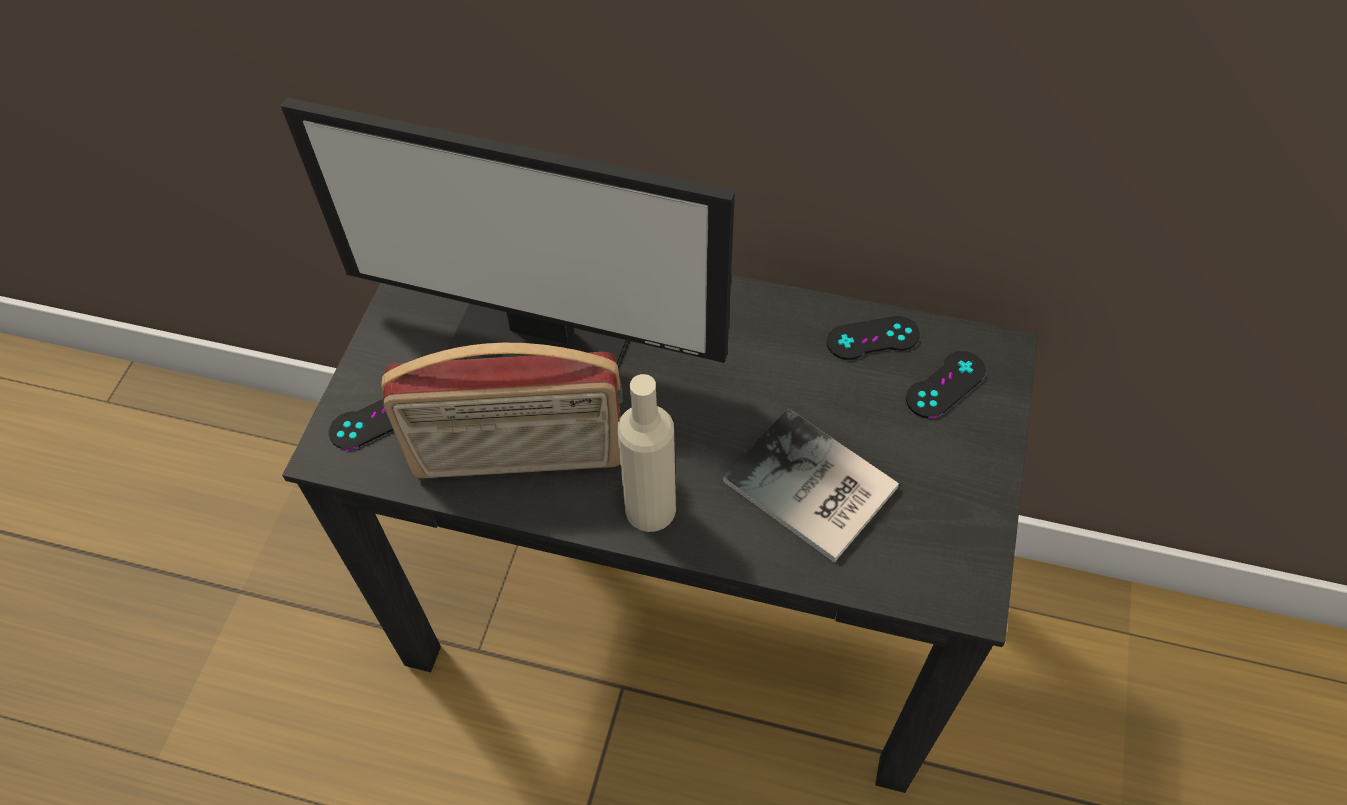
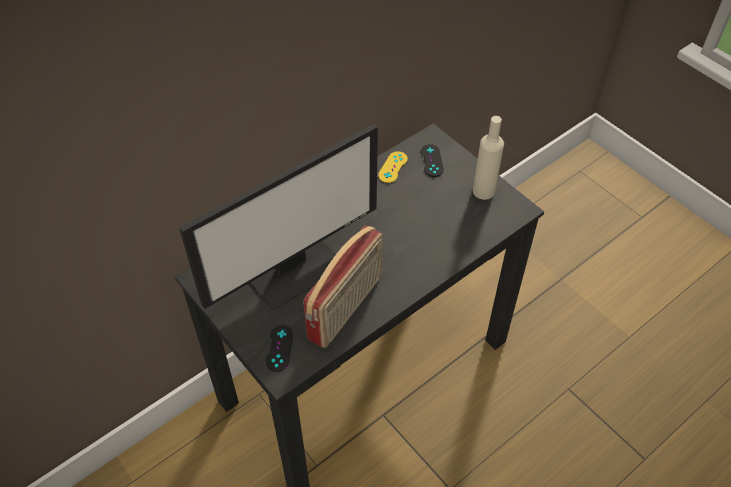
camera: 55 degrees left, 5 degrees down
beige bottle [617,374,676,532] -> beige bottle moved to [473,116,504,200]
book [723,408,899,563] -> none
black game controller [827,316,920,360] -> yellow game controller [378,151,408,183]

